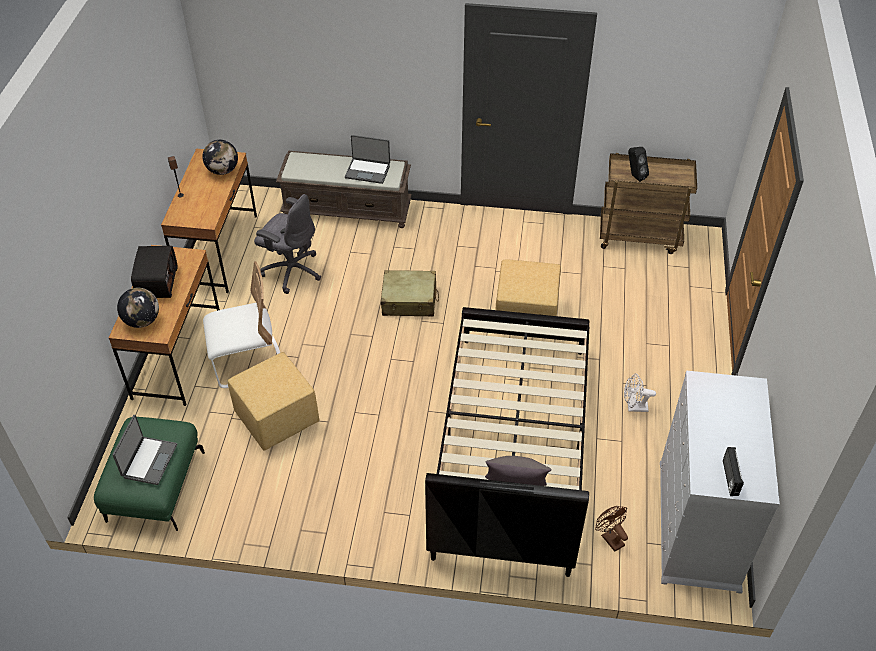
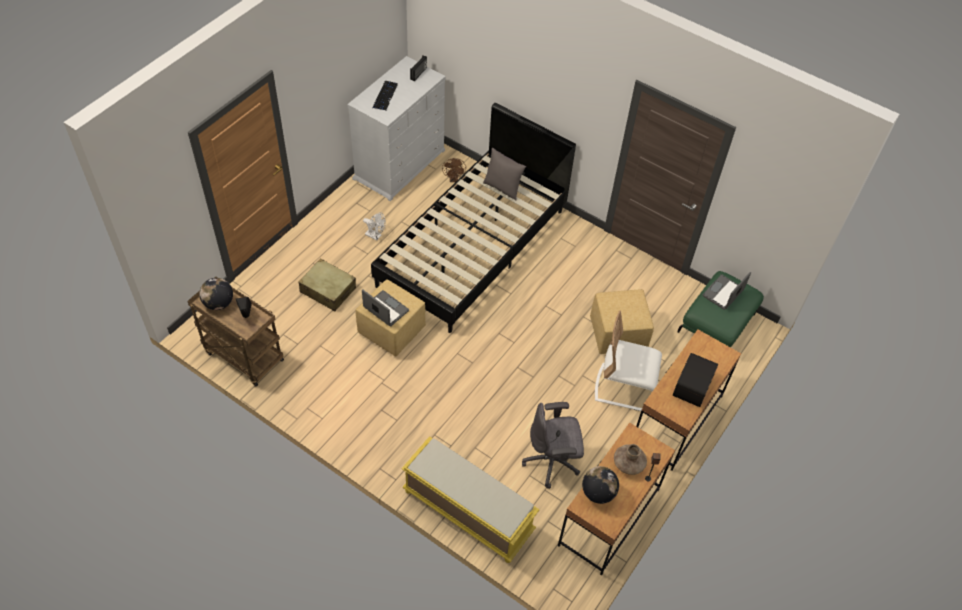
camera: 155 degrees left, 5 degrees up
globe [117,288,159,328] -> globe moved to [199,278,233,310]
grey office chair [254,194,321,294] -> grey office chair turned 60 degrees counterclockwise [522,402,584,489]
brown bench [276,151,412,228] -> yellow bench [401,436,539,563]
laptop [345,135,390,184] -> laptop moved to [362,289,409,327]
beige suitcase [381,270,439,316] -> beige suitcase moved to [298,258,356,311]
none -> keyboard [372,80,398,110]
none -> brown vase [614,444,647,475]

